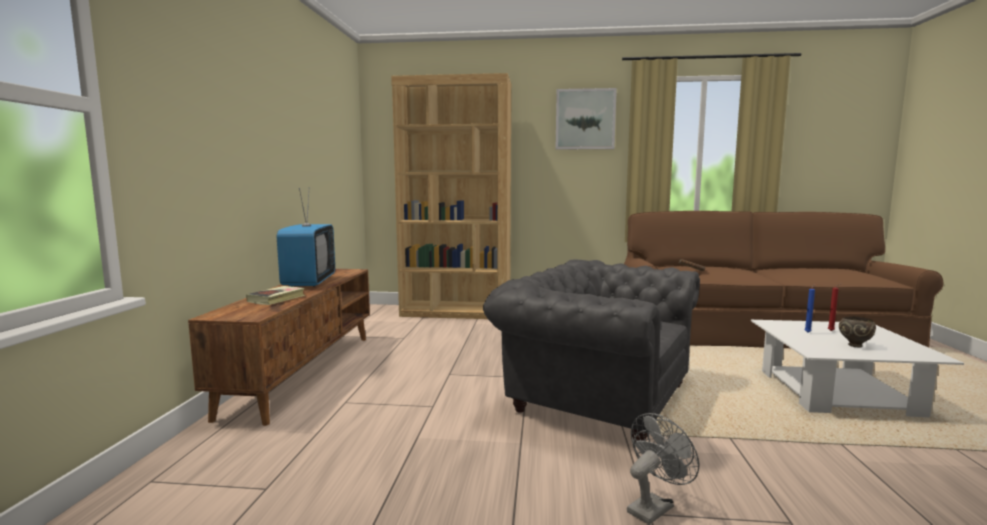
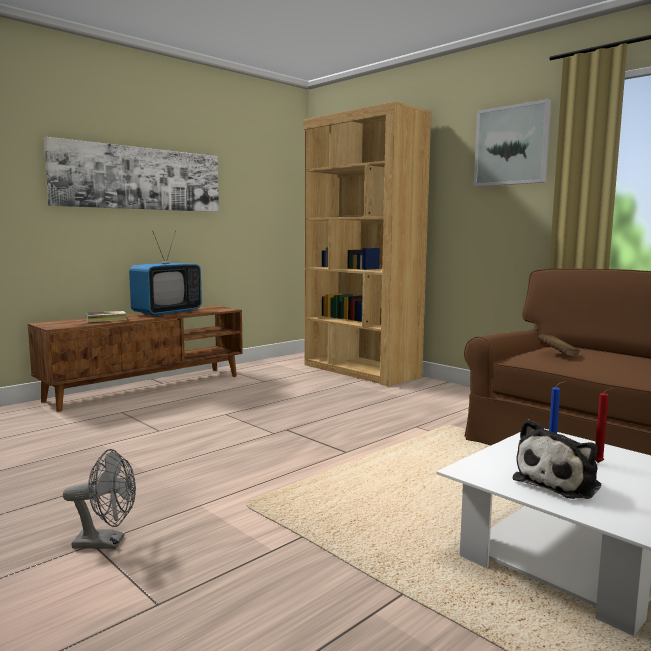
camera: 40 degrees right, 0 degrees up
grey armchair [483,259,700,442] -> none
brown bowl [839,316,876,348] -> plush toy [513,419,601,499]
none -> picture [44,137,219,212]

